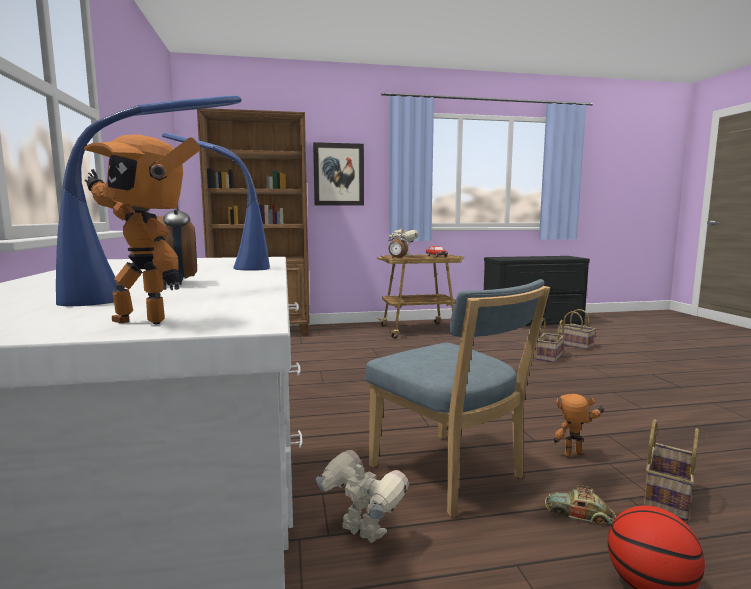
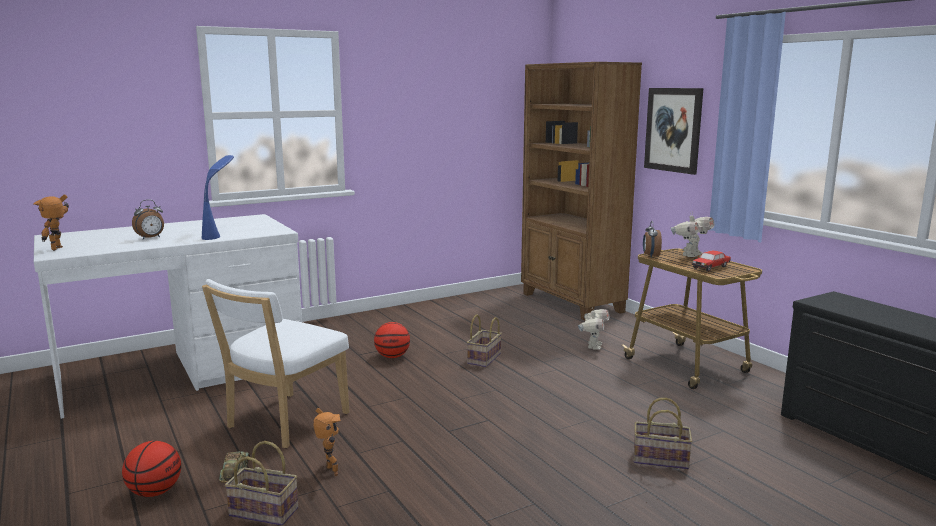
camera: 70 degrees right, 5 degrees up
blue table lamp [56,95,242,307] -> none
toy robot [316,450,409,543] -> toy robot moved to [578,307,609,350]
blue chair [366,279,550,517] -> white chair [202,279,349,448]
basket [557,309,596,350] -> basket moved to [467,314,502,367]
none -> basketball [374,322,410,358]

